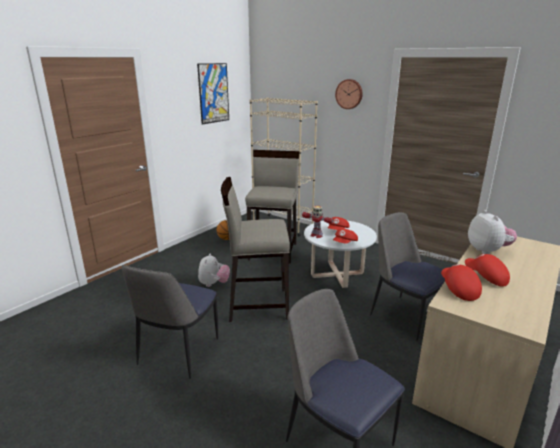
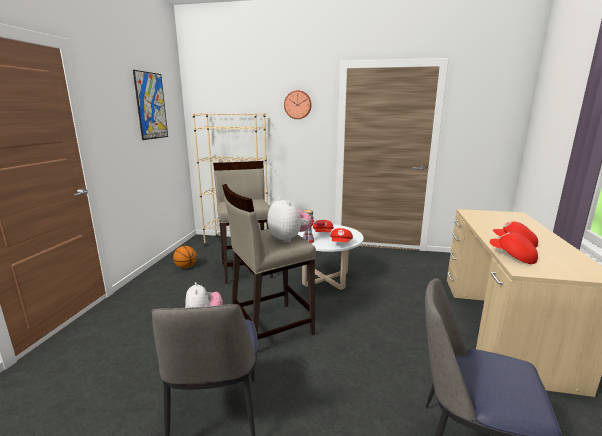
camera: 25 degrees left, 5 degrees down
chair [370,212,445,341] -> none
plush toy [468,210,517,254] -> plush toy moved to [267,197,312,243]

